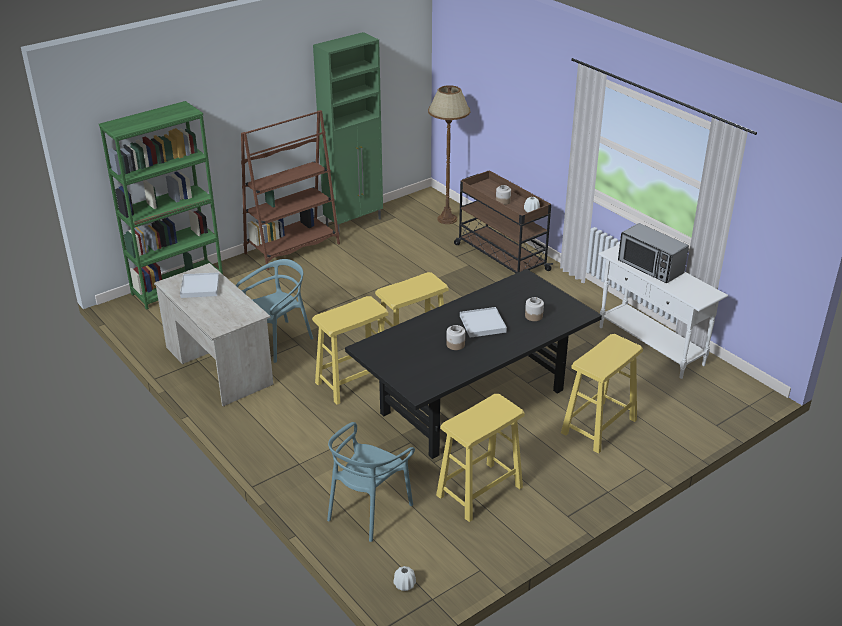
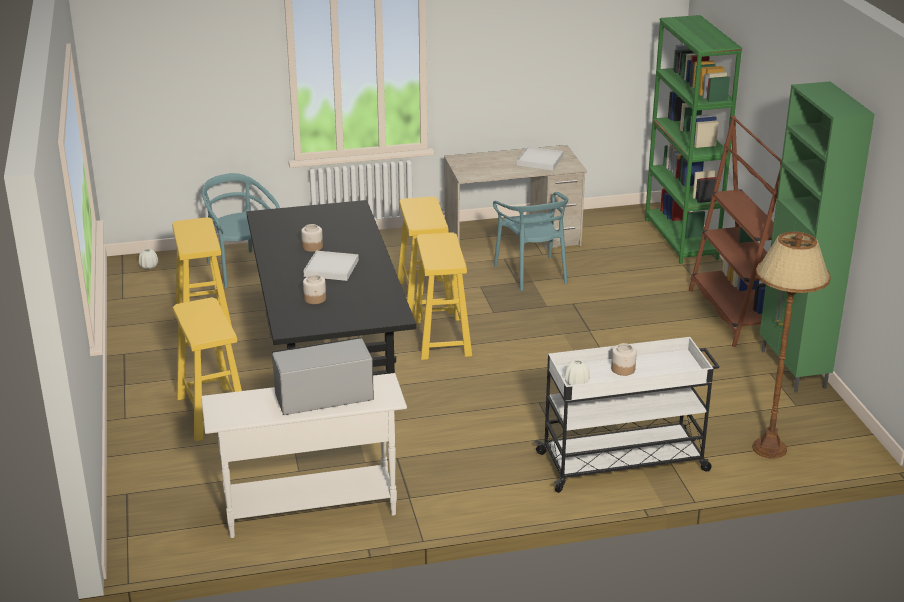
camera: 115 degrees right, 5 degrees down
brown cart [454,170,553,273] -> white cart [534,337,720,493]

